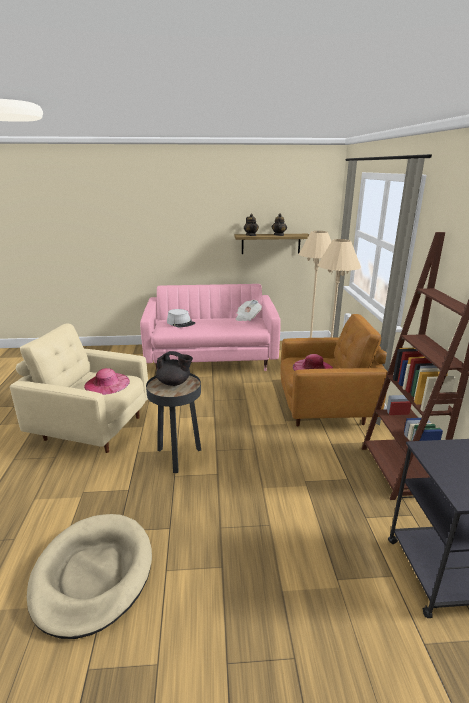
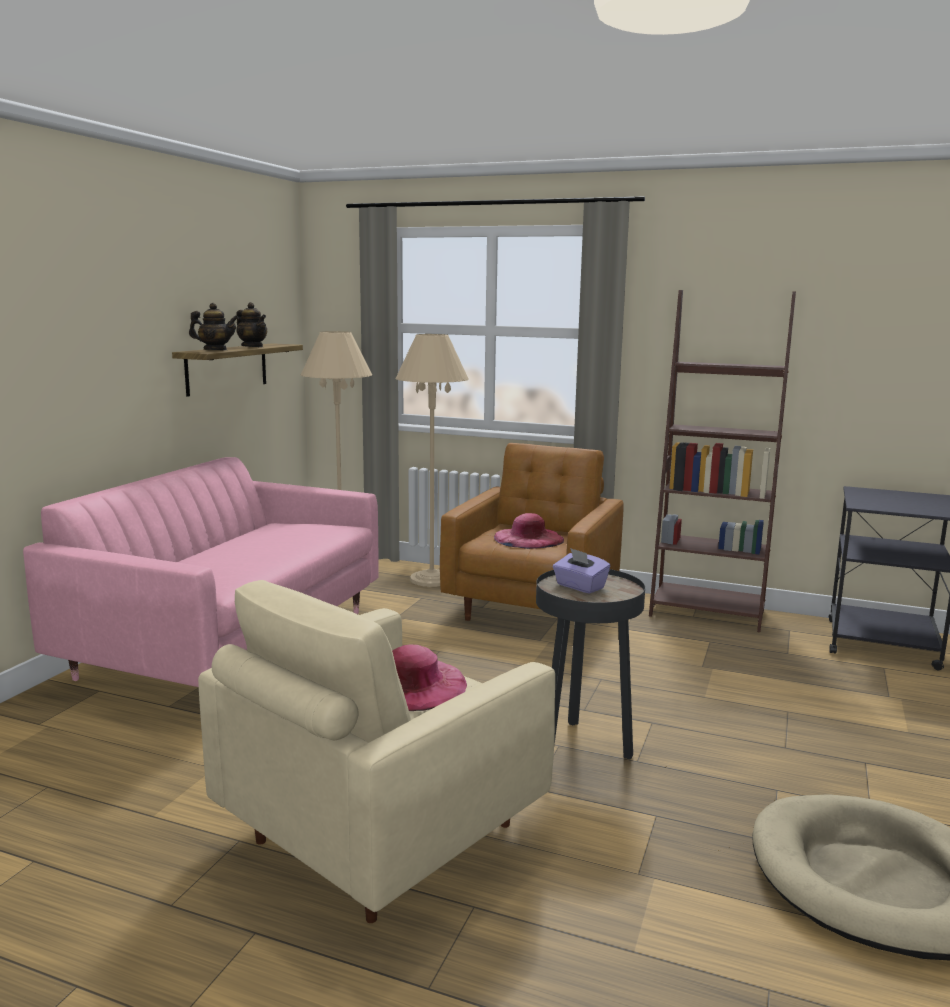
camera: 65 degrees left, 10 degrees down
black teapot [156,351,193,386] -> purple tissue box [553,548,610,594]
grey hat [167,309,195,327] -> none
newspaper [235,300,262,321] -> none

